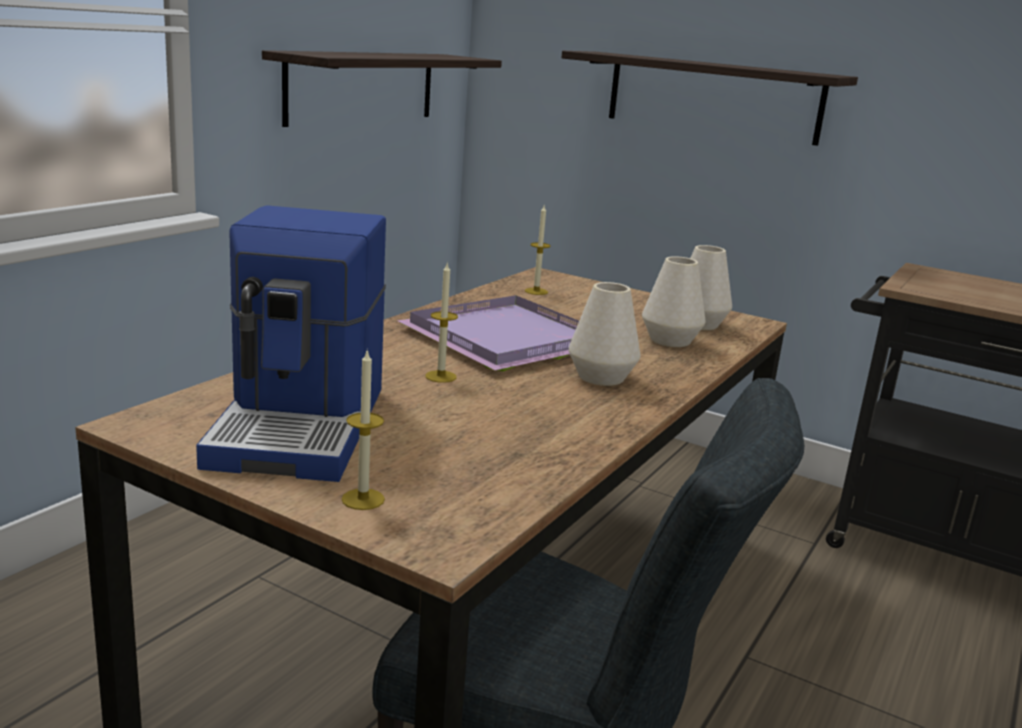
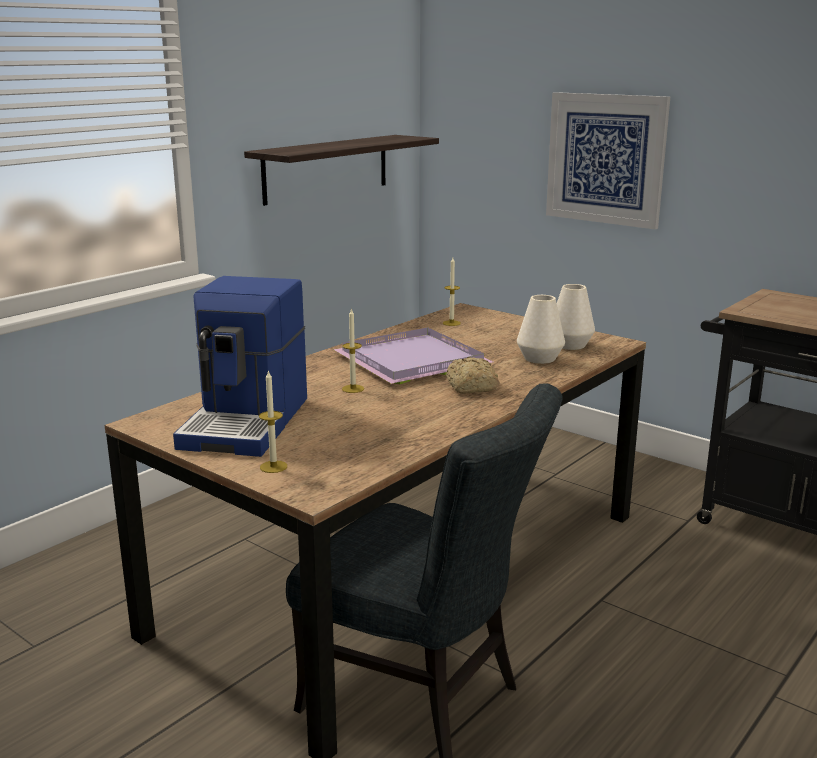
camera: 10 degrees right, 0 degrees up
shelf [561,51,858,146] -> picture [546,92,670,229]
white vase [569,282,641,386] -> bread [446,357,500,394]

